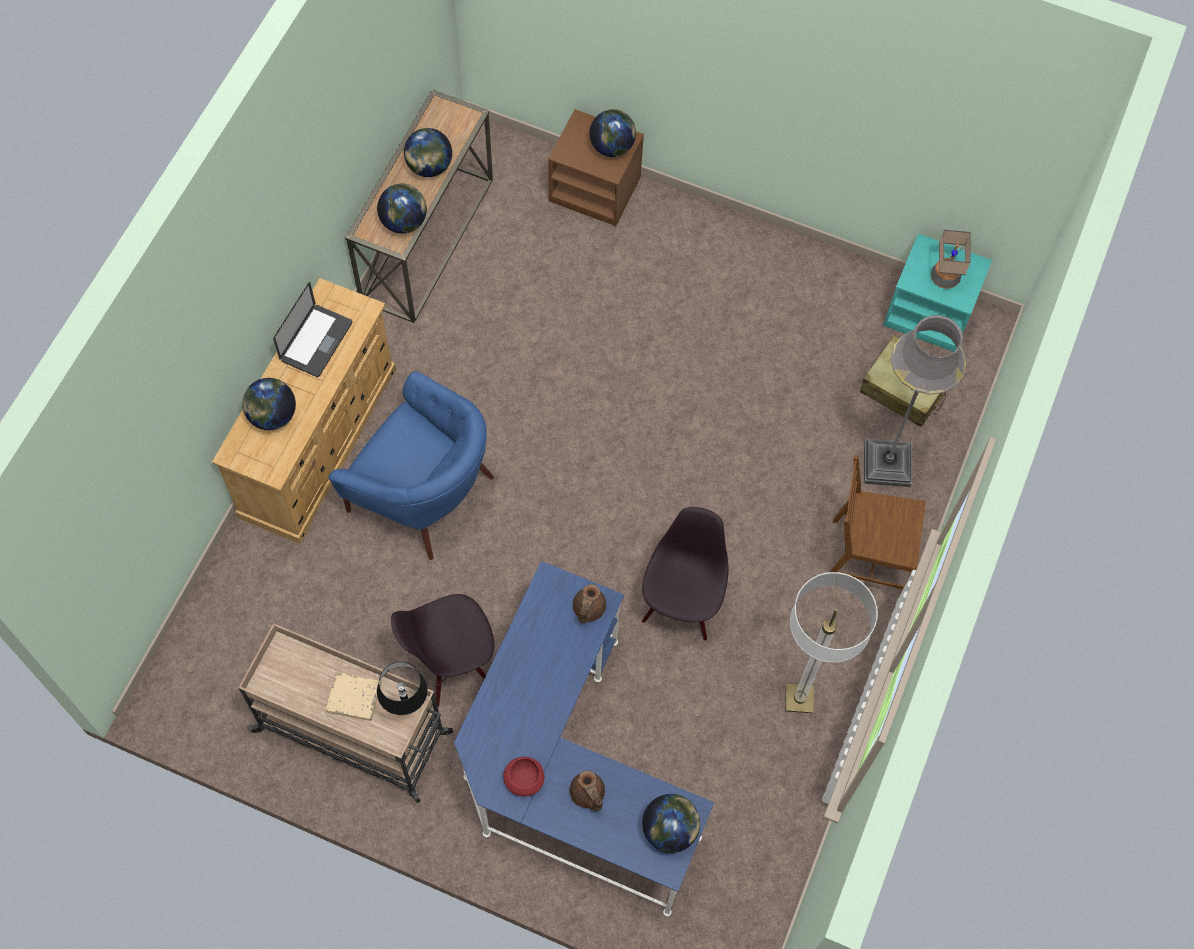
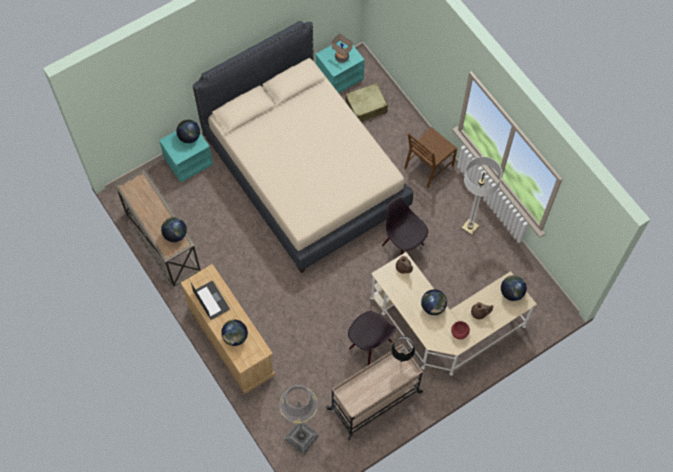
camera: 55 degrees left, 0 degrees up
beige book [326,672,381,721] -> none
blue armchair [329,371,494,560] -> none
black chair [391,594,494,707] -> black chair turned 60 degrees counterclockwise [348,311,396,366]
globe [404,128,452,177] -> globe moved to [421,289,447,315]
blue desk [454,561,714,916] -> beige desk [370,252,537,376]
brown nightstand [548,109,644,226] -> turquoise nightstand [159,131,213,183]
grey floor lamp [864,315,966,487] -> grey floor lamp moved to [279,385,319,455]
none -> beige bed [193,21,413,273]

